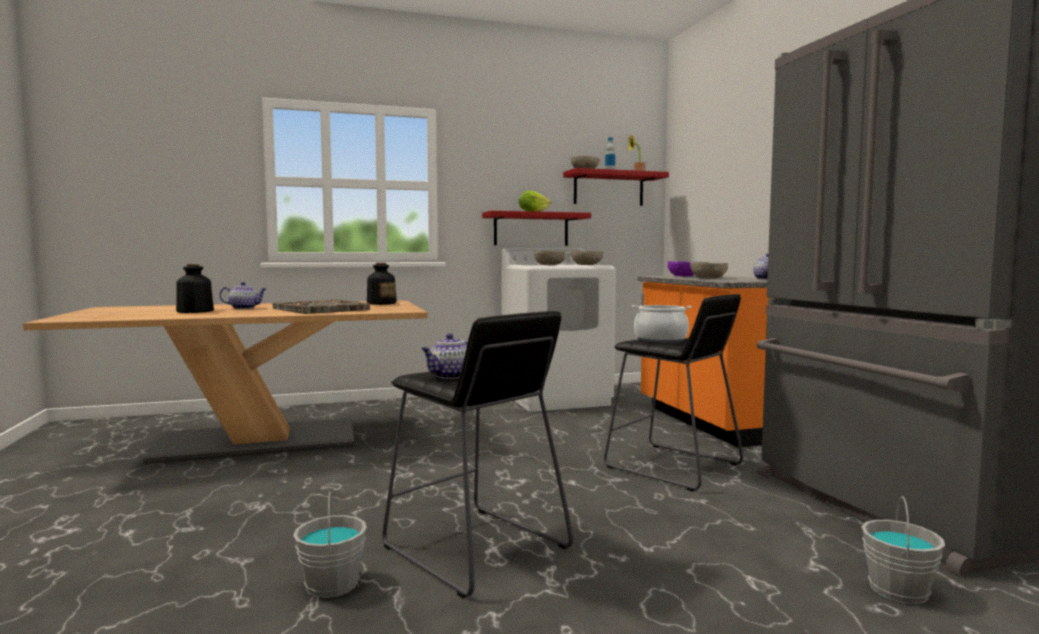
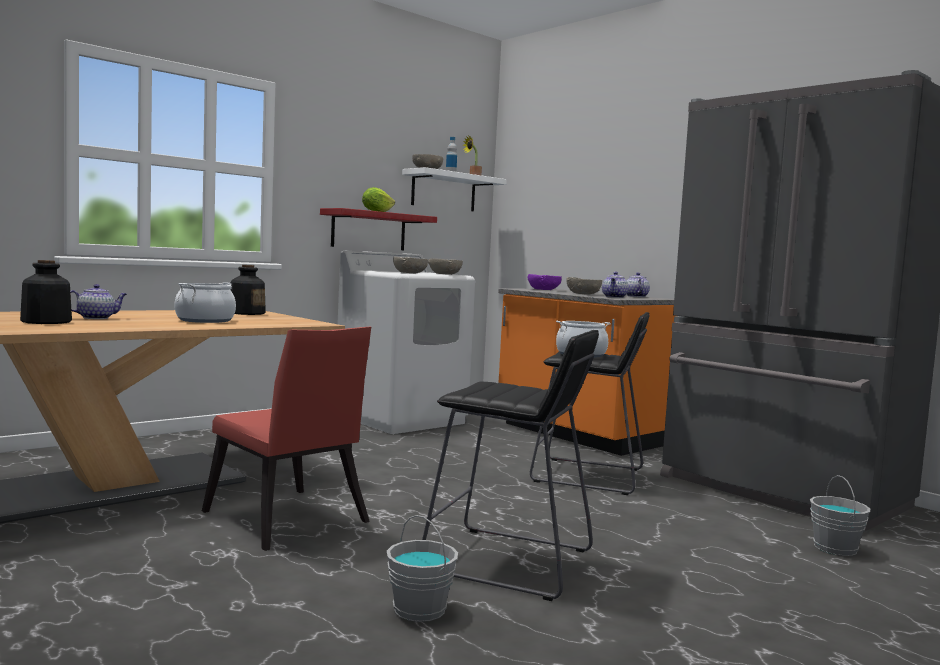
camera: 25 degrees left, 0 degrees up
grey tray [272,299,370,314] -> cooking pot [174,282,236,323]
teapot [422,334,468,379] -> teapot moved to [602,272,629,298]
red shelf [563,168,669,206] -> white shelf [402,167,507,211]
none -> red chair [202,327,371,551]

